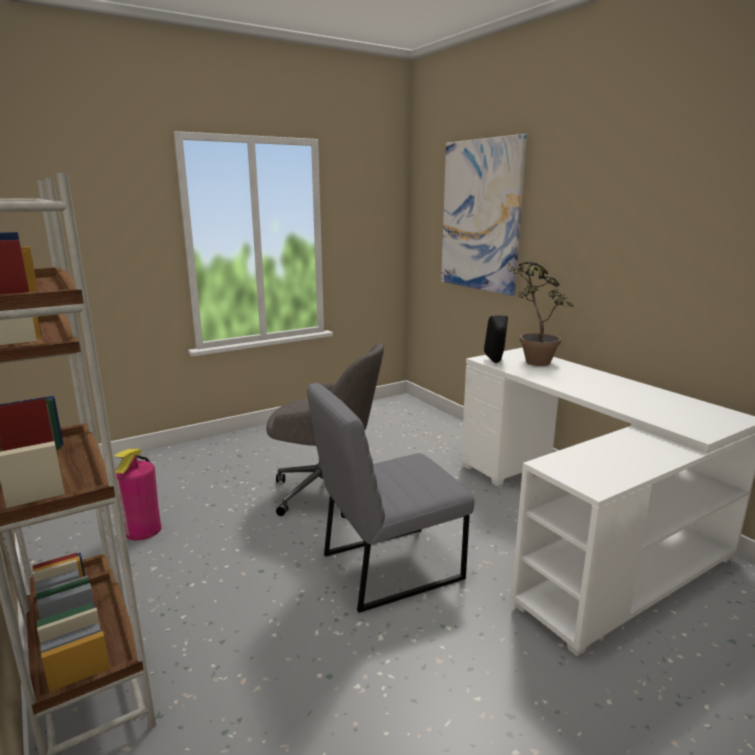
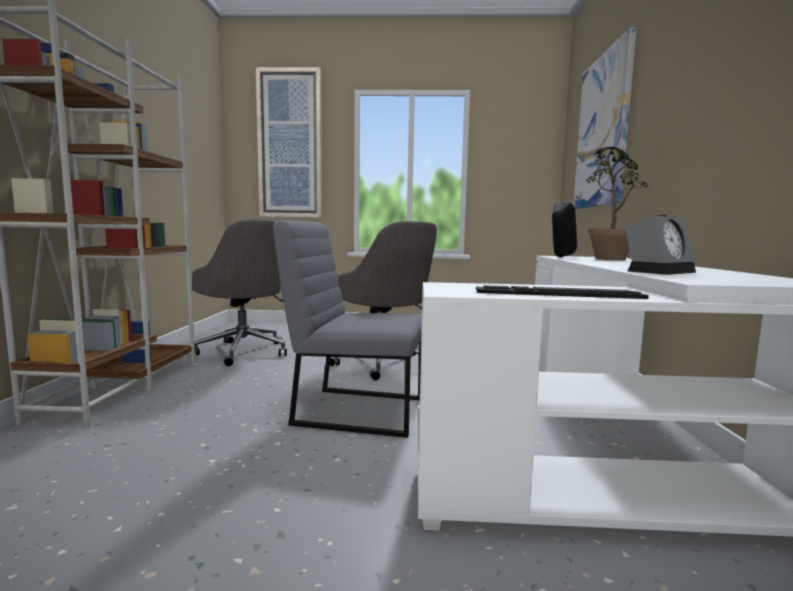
camera: 35 degrees right, 10 degrees down
fire extinguisher [113,449,161,540] -> grey office chair [190,219,287,366]
none -> picture [256,67,322,218]
none -> keyboard [476,285,649,299]
none -> alarm clock [625,214,696,275]

